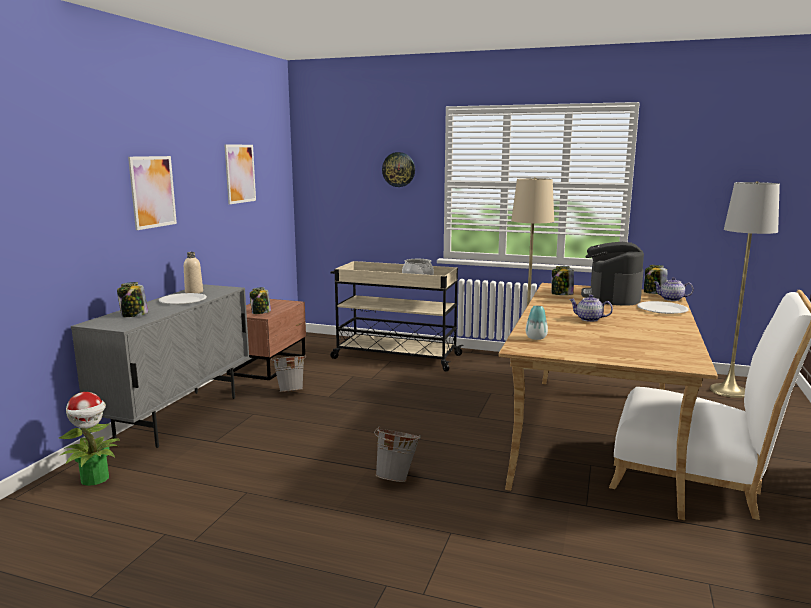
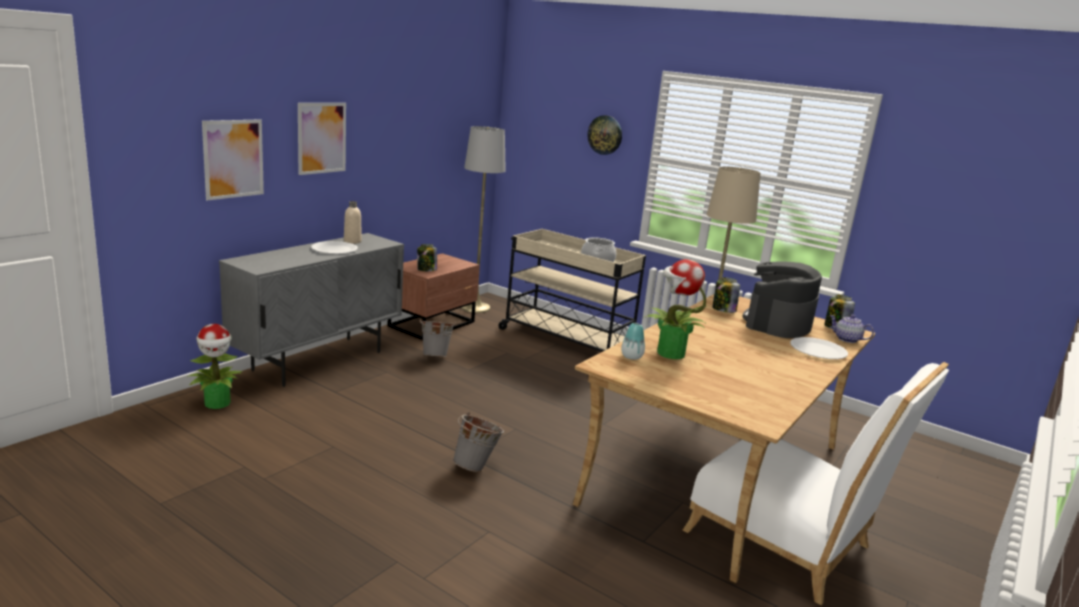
camera: 15 degrees right, 5 degrees up
jar [117,282,148,317] -> none
picture [224,144,256,204] -> picture moved to [202,119,264,200]
teapot [569,295,613,322] -> none
grey floor lamp [710,181,780,398] -> grey floor lamp moved to [461,126,506,313]
none -> potted plant [643,259,707,359]

